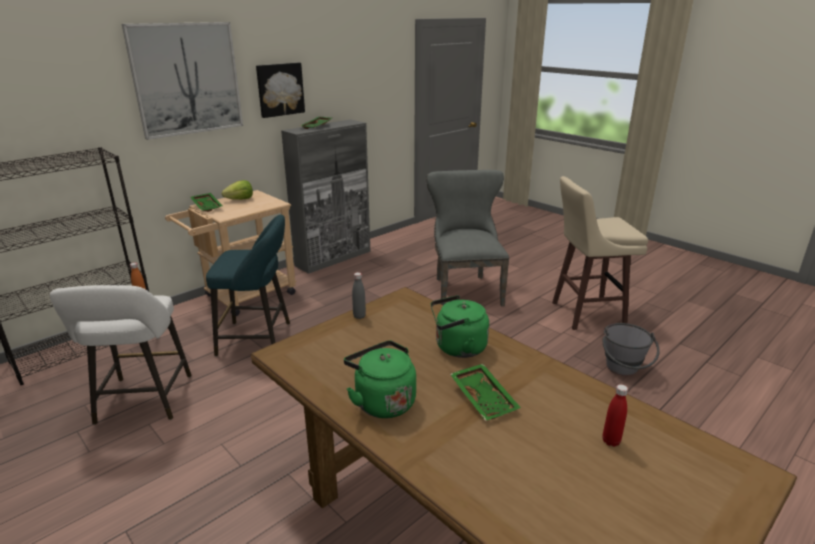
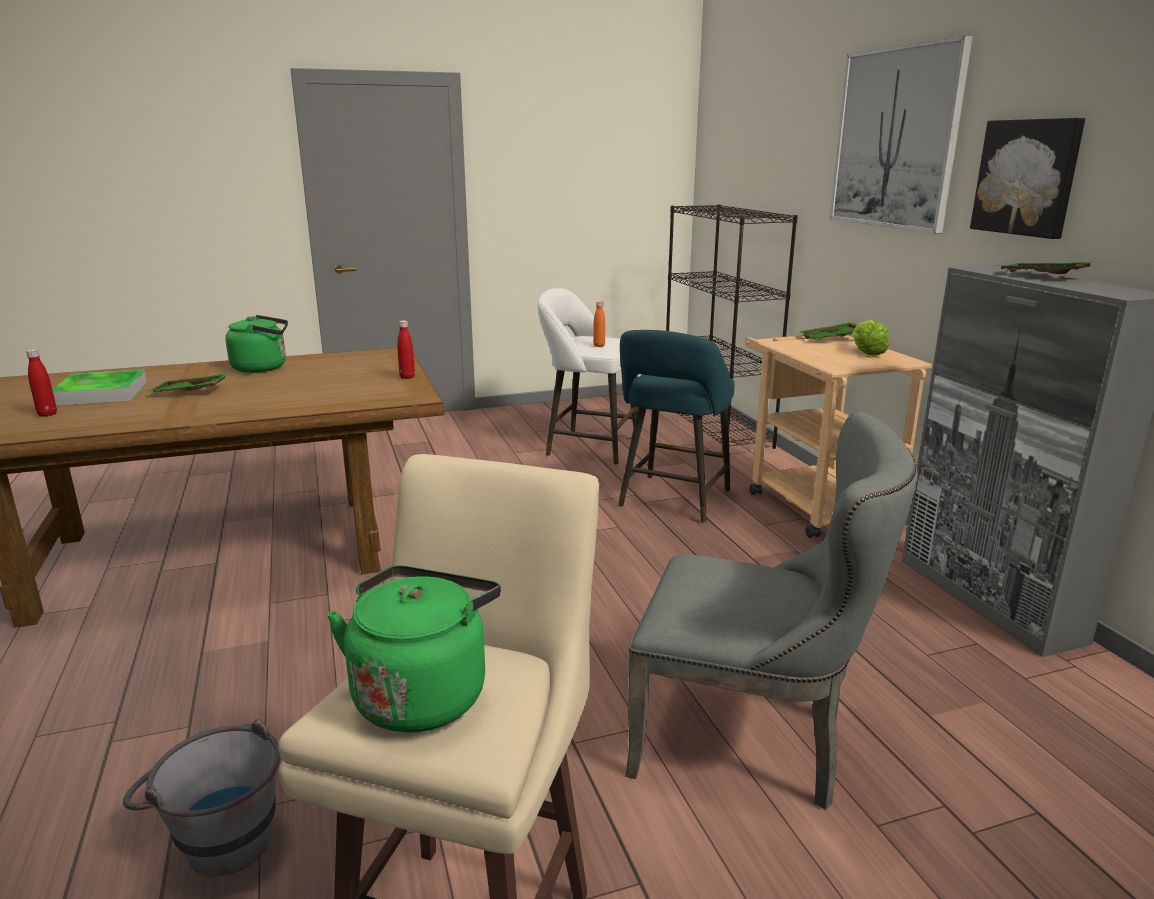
camera: 115 degrees right, 5 degrees down
grey bottle [352,272,366,319] -> red bottle [397,320,415,379]
green kettle [431,295,489,358] -> green kettle moved to [327,565,501,733]
none -> tray [52,370,147,406]

